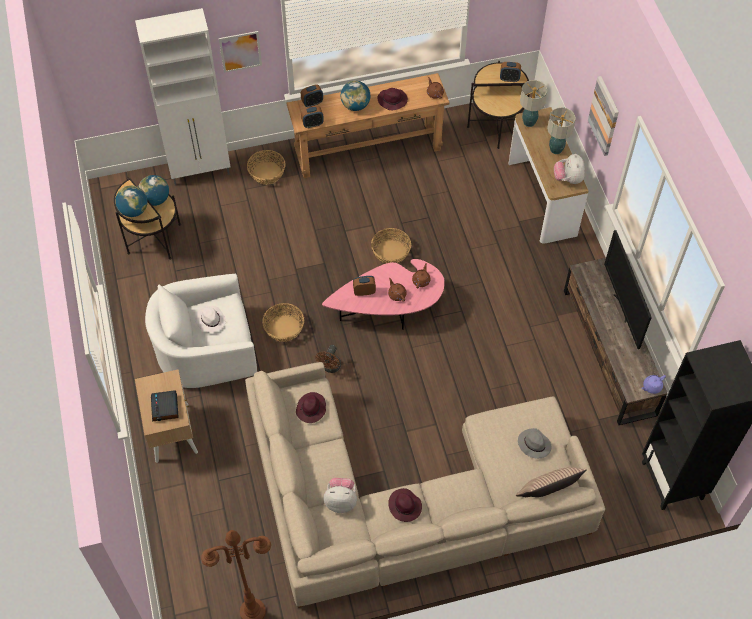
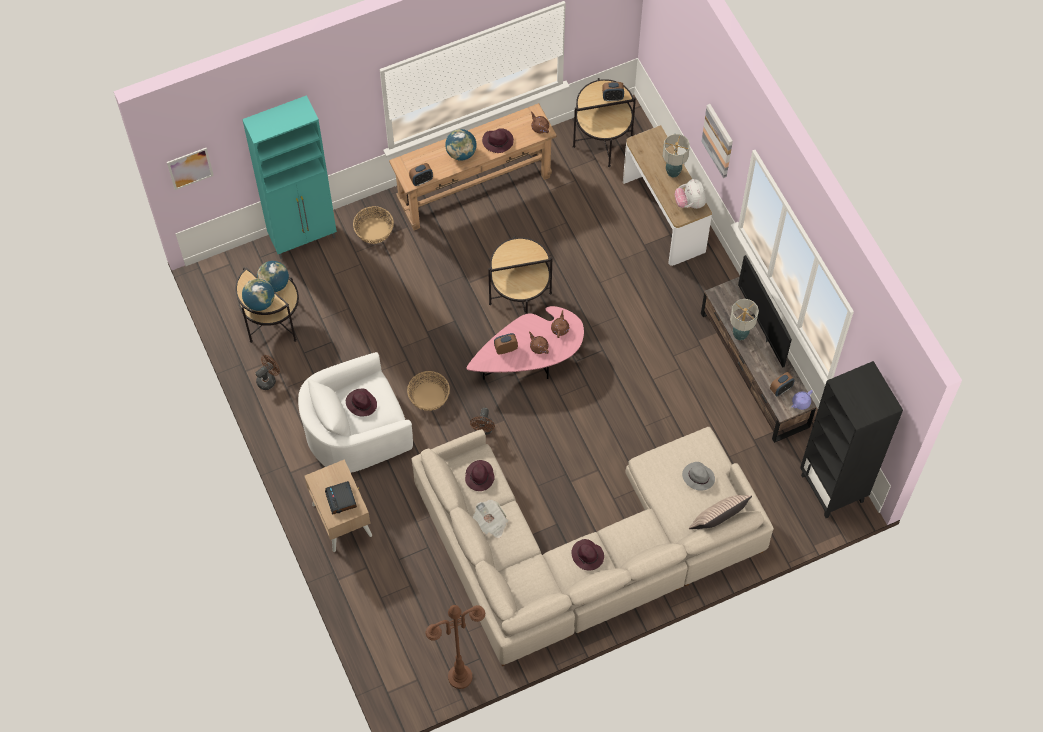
camera: 10 degrees left, 5 degrees up
white cabinet [135,8,230,185] -> turquoise cabinet [242,95,337,259]
white hat [195,306,226,333] -> purple hat [346,388,377,416]
picture [219,31,262,73] -> picture moved to [167,148,214,190]
alarm clock [301,84,323,107] -> alarm clock moved to [770,372,795,396]
plush toy [323,478,357,513] -> none
basket [371,228,411,264] -> side table [488,236,552,314]
table lamp [520,80,547,127] -> table lamp moved to [730,299,759,340]
none -> brown fan [256,355,280,390]
none -> newspaper [473,500,509,538]

